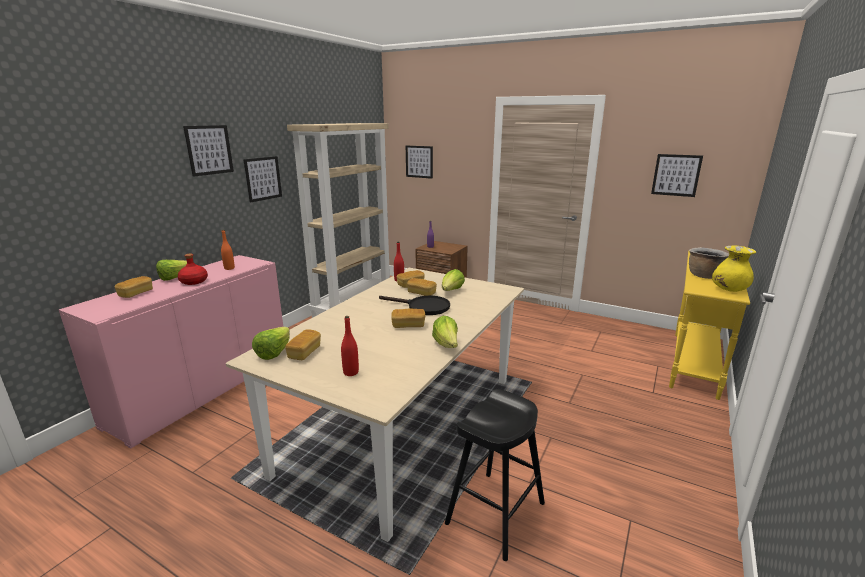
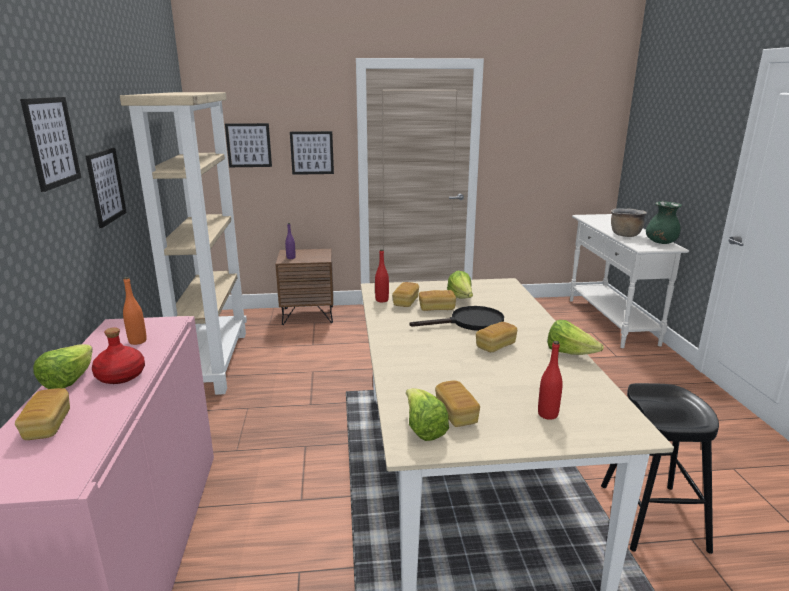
camera: 35 degrees left, 0 degrees up
picture [651,154,703,197] -> picture moved to [290,131,334,175]
yellow console table [669,251,750,400] -> white console table [570,214,689,348]
yellow vase [712,245,756,292] -> green vase [646,201,682,244]

